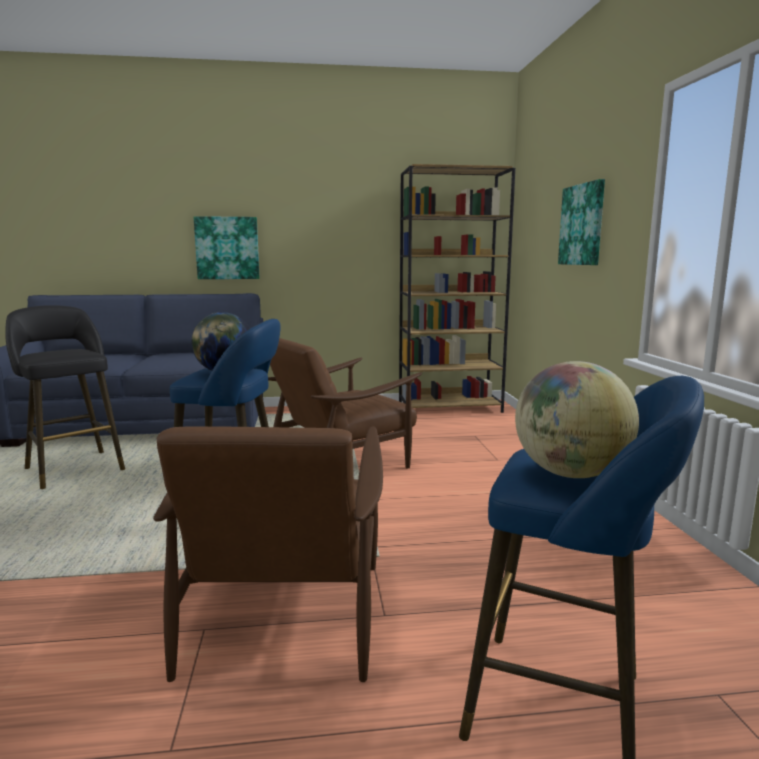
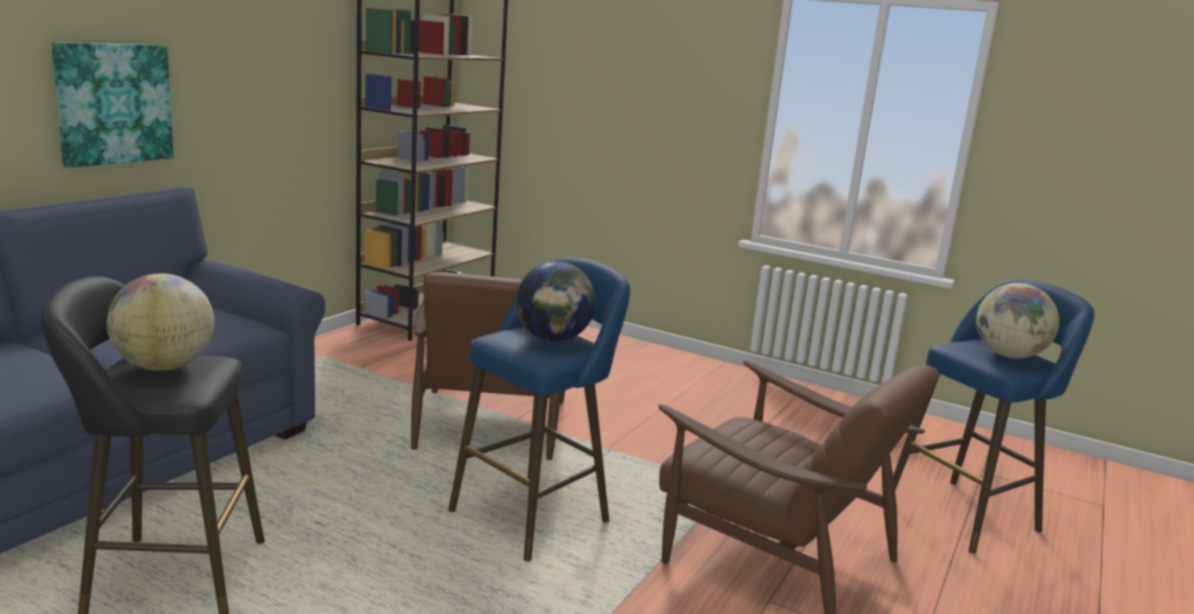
camera: 55 degrees left, 5 degrees up
picture [558,179,605,265] -> none
none -> globe [107,274,214,371]

